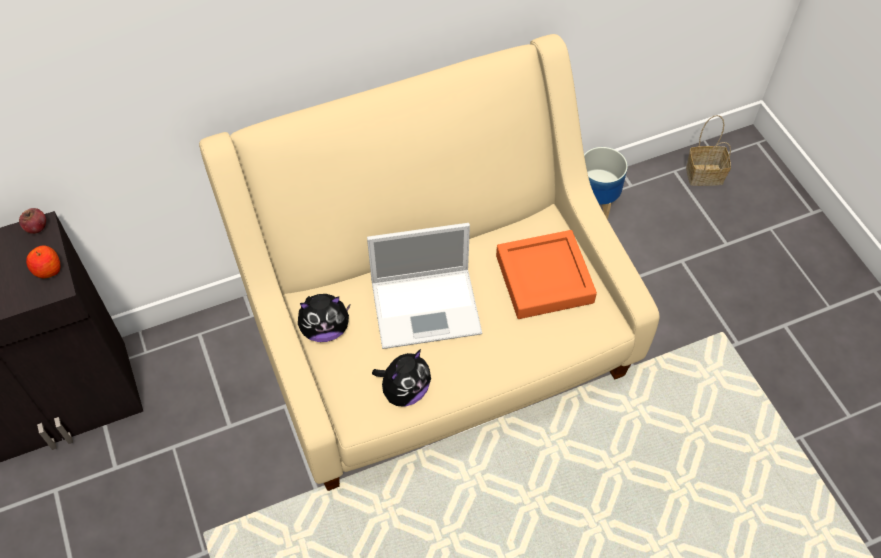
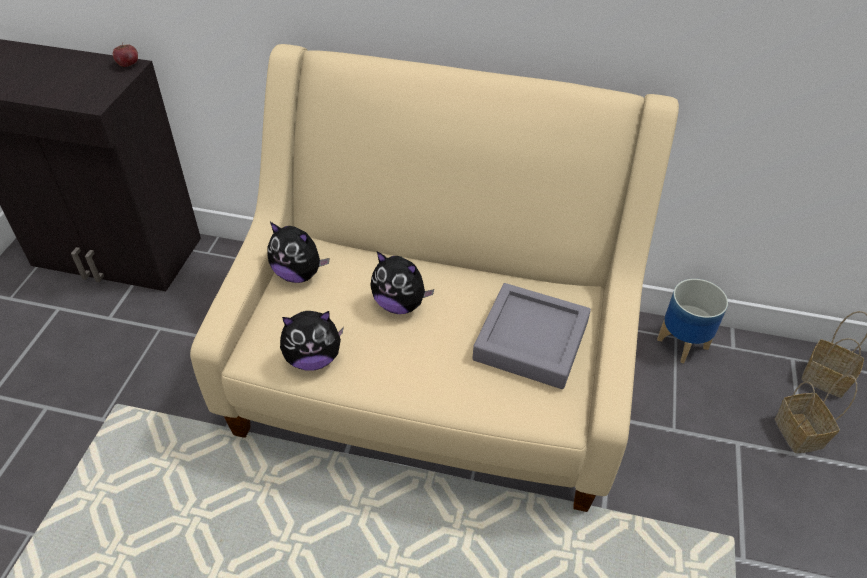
camera: 35 degrees right, 10 degrees down
apple [26,245,60,278] -> none
laptop [367,223,482,349] -> plush toy [370,251,434,314]
orange tray [496,230,597,319] -> grey tray [472,283,591,389]
none -> basket [775,375,857,453]

